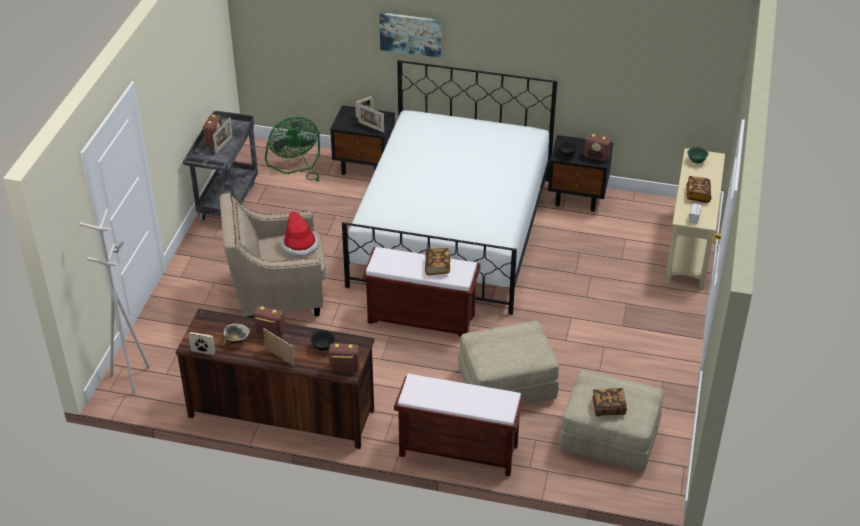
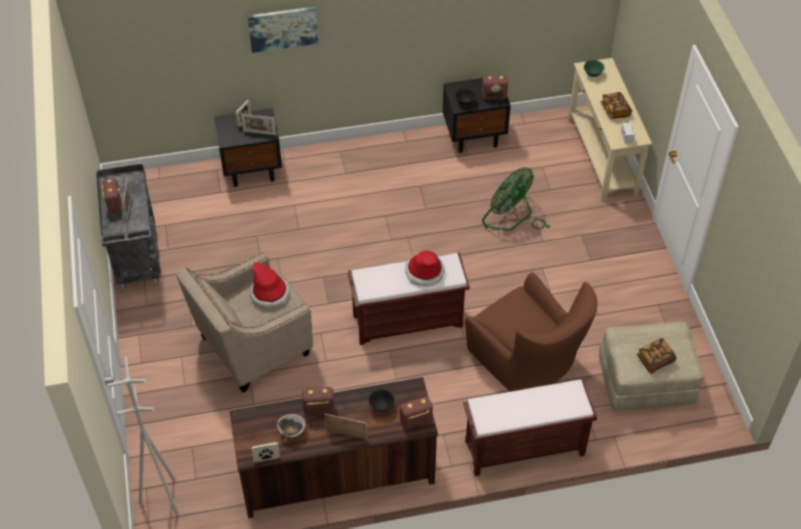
camera: 25 degrees left, 10 degrees up
green fan [265,117,320,182] -> green fan moved to [482,167,550,231]
white bed [342,60,557,315] -> none
book [425,248,451,276] -> hat [405,250,445,287]
beige ottoman [458,321,559,405] -> brown armchair [465,272,597,392]

